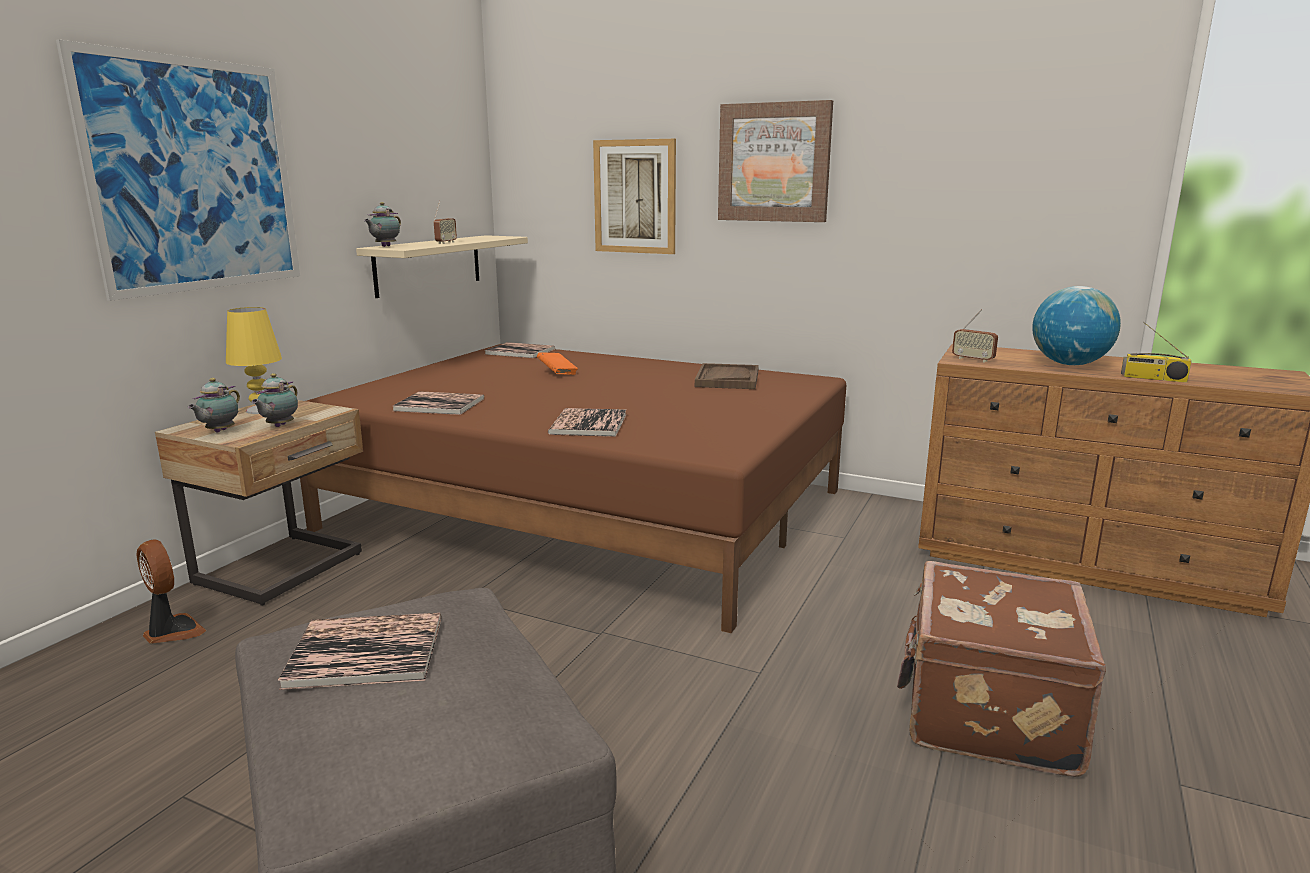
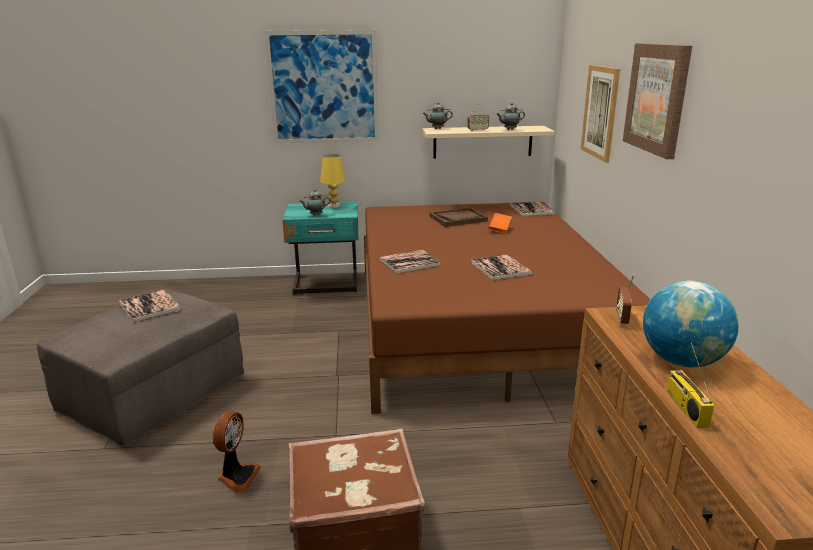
camera: 60 degrees right, 5 degrees up
fan [136,539,206,644] -> fan moved to [213,411,261,493]
beige nightstand [155,400,363,606] -> turquoise nightstand [282,202,358,295]
teapot [188,378,240,433] -> teapot moved to [496,103,525,130]
book [393,391,484,415] -> book moved to [471,254,533,280]
brown tray [695,363,759,389] -> brown tray moved to [430,207,488,227]

